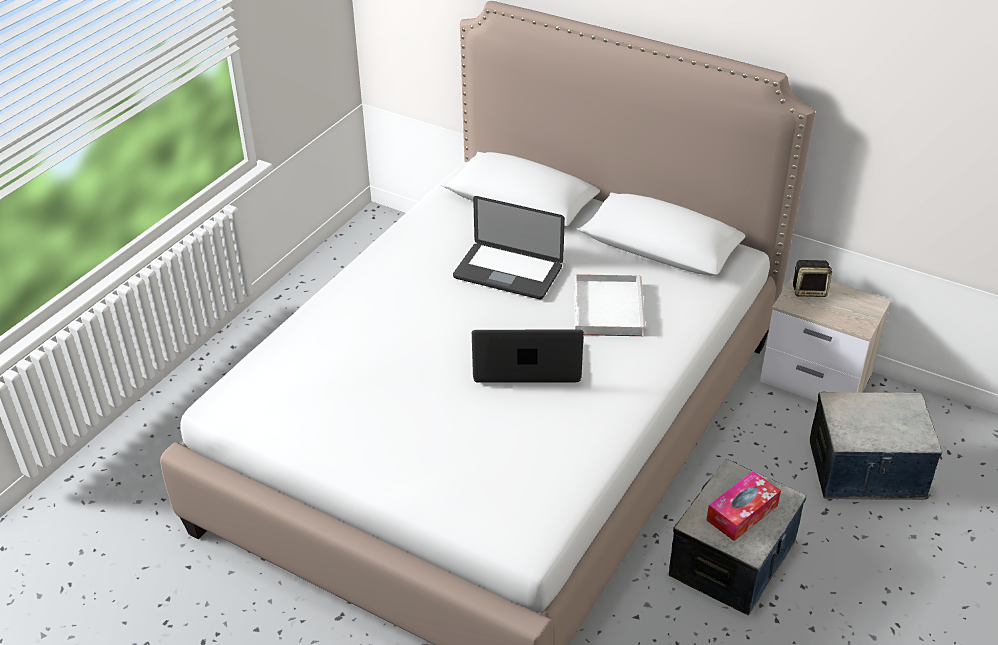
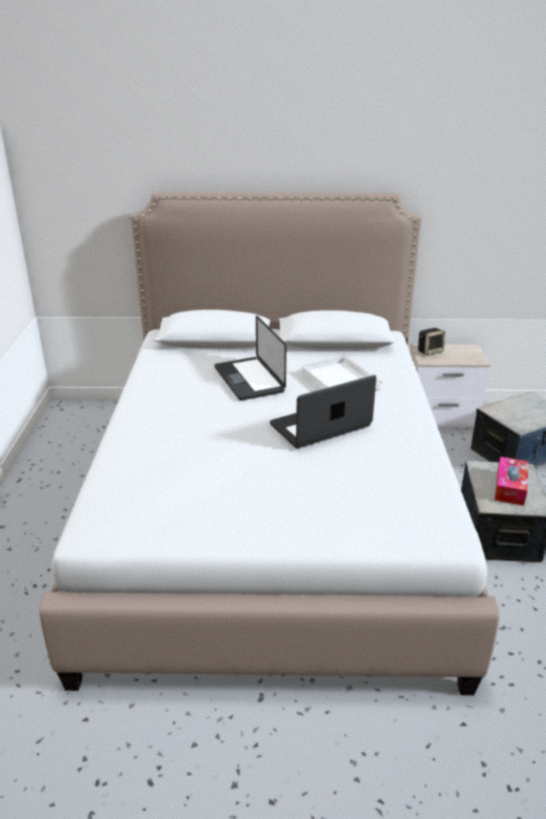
camera: 30 degrees left, 10 degrees down
laptop [453,196,565,299] -> laptop turned 75 degrees clockwise [214,315,286,401]

